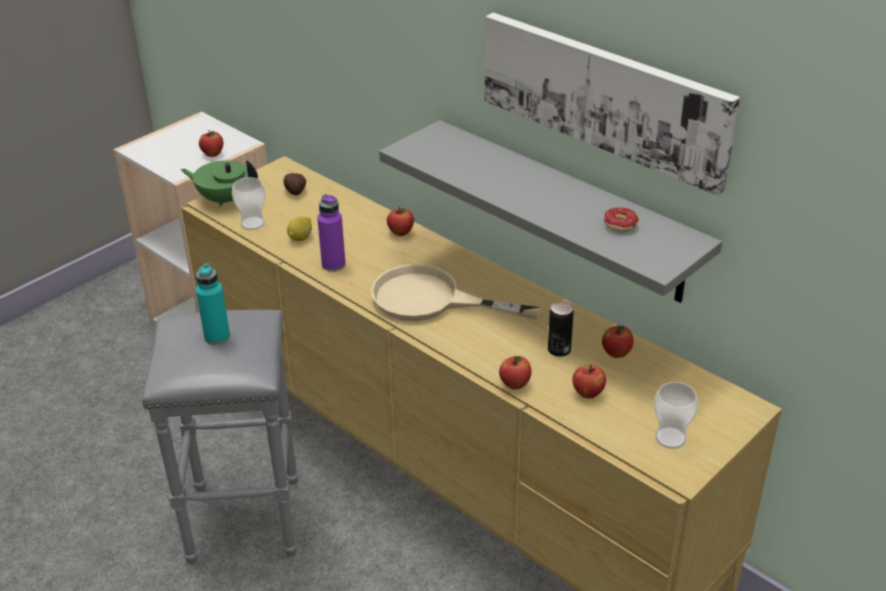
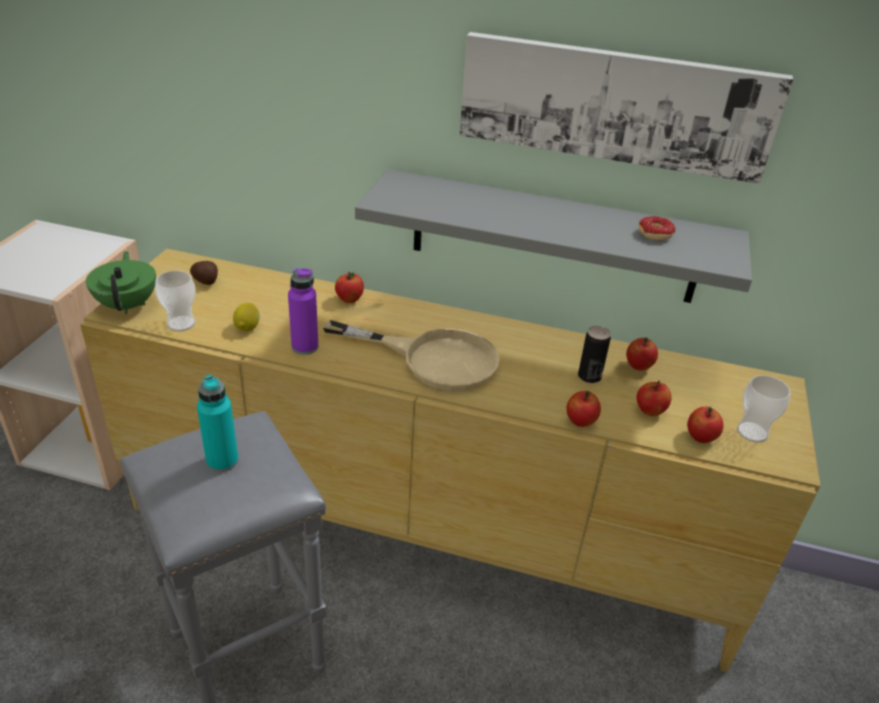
camera: 30 degrees left, 0 degrees up
green teapot [181,160,258,207] -> green teapot turned 90 degrees clockwise [86,251,156,314]
apple [199,130,223,157] -> apple moved to [687,406,723,443]
beige frying pan [371,264,541,321] -> beige frying pan turned 150 degrees counterclockwise [323,320,500,391]

